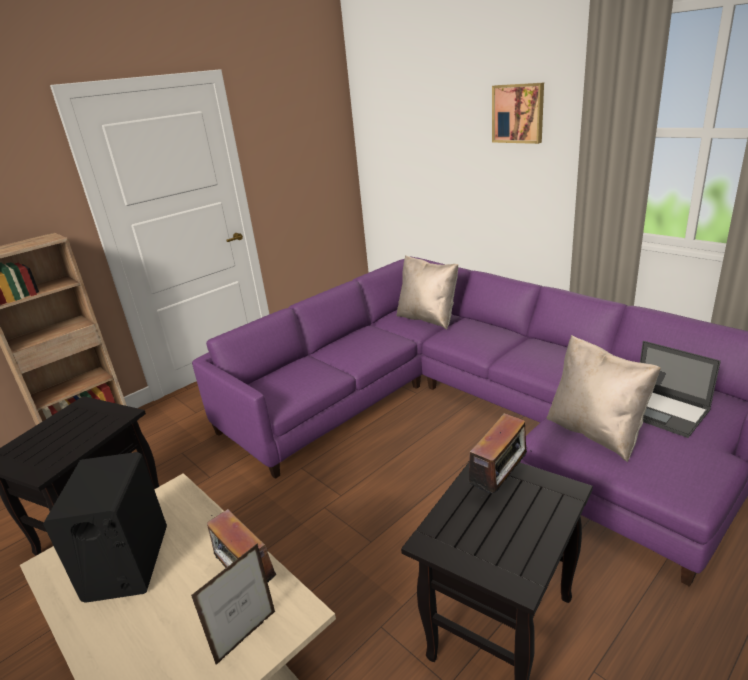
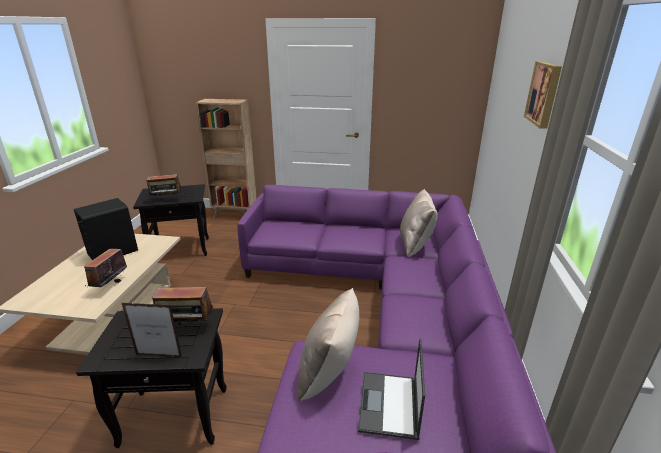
camera: 50 degrees right, 0 degrees up
picture frame [191,543,275,665] -> picture frame moved to [122,303,182,357]
none -> radio [146,171,182,200]

